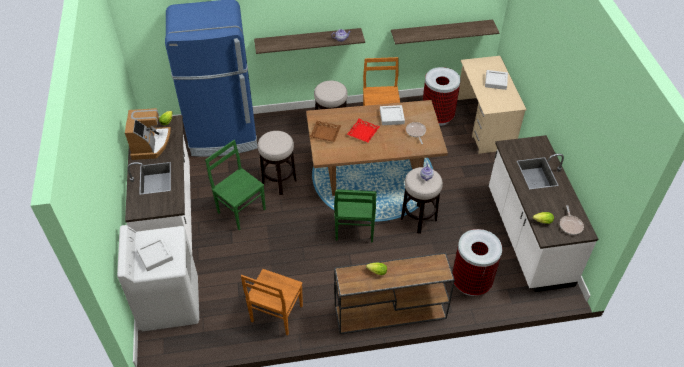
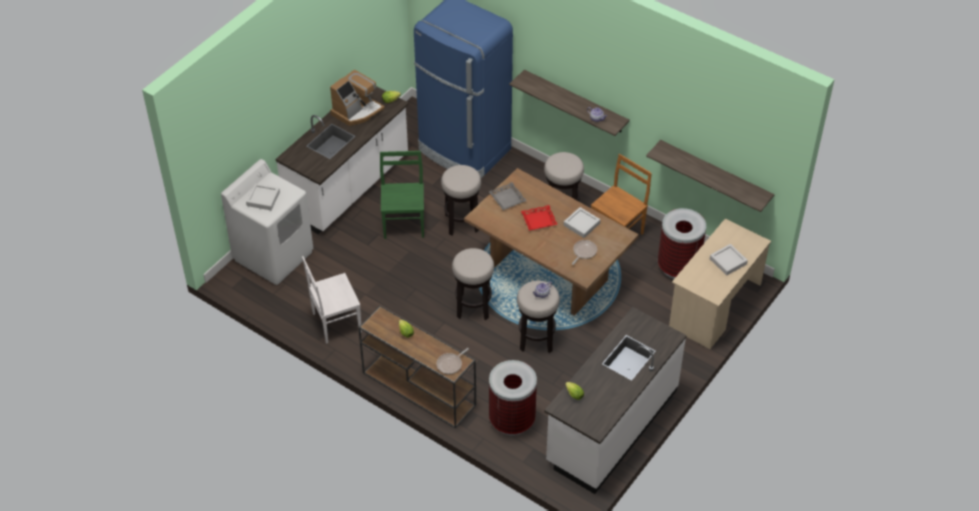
camera: 45 degrees right, 0 degrees up
brown chair [241,269,303,335] -> white chair [302,256,362,344]
brown tray [310,121,341,142] -> grey tray [489,182,527,210]
green chair [334,189,377,243] -> stool [452,248,494,320]
frying pan [560,205,584,235] -> frying pan moved to [436,348,469,374]

